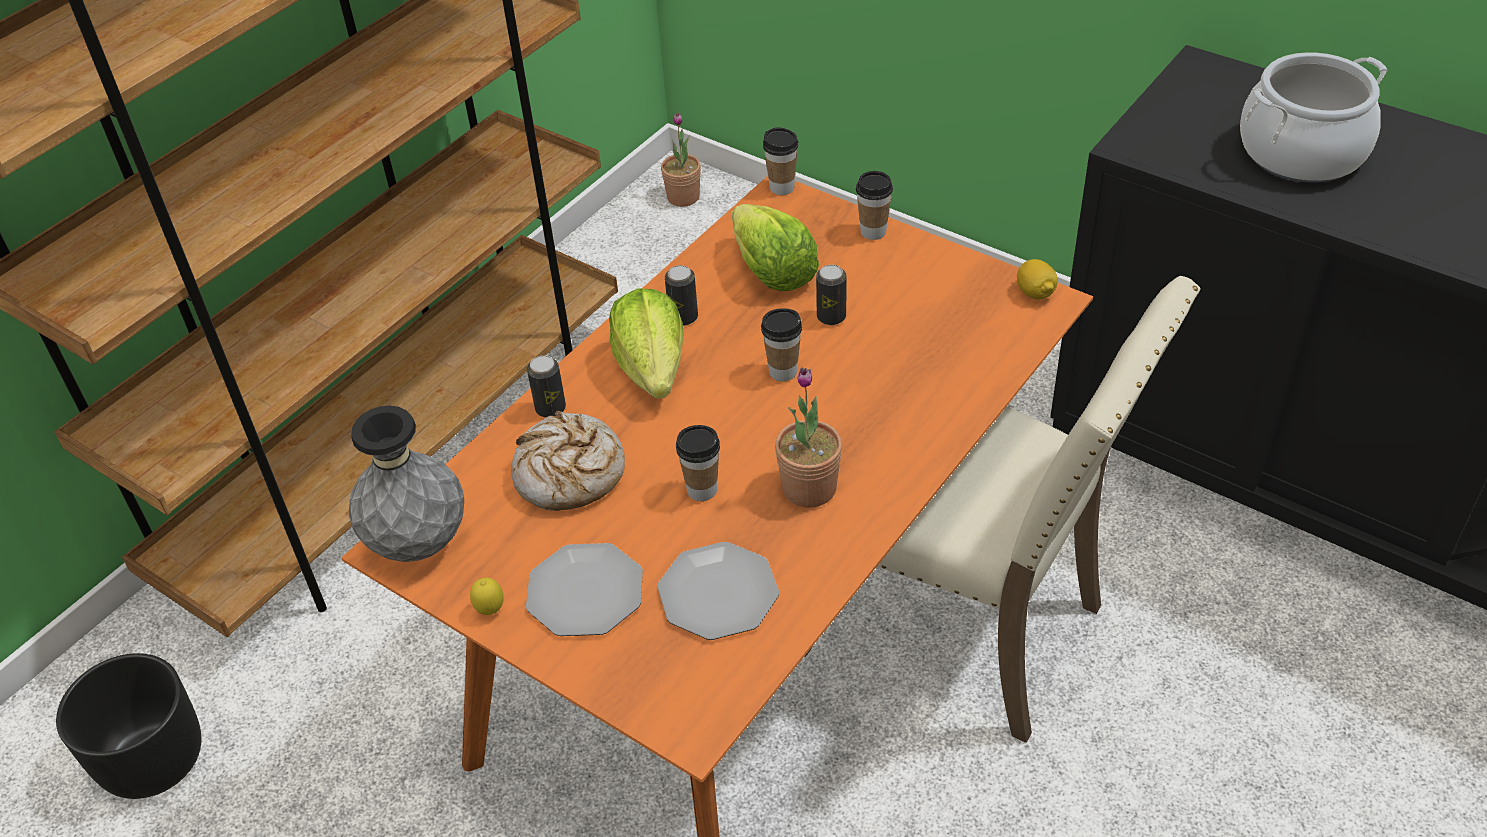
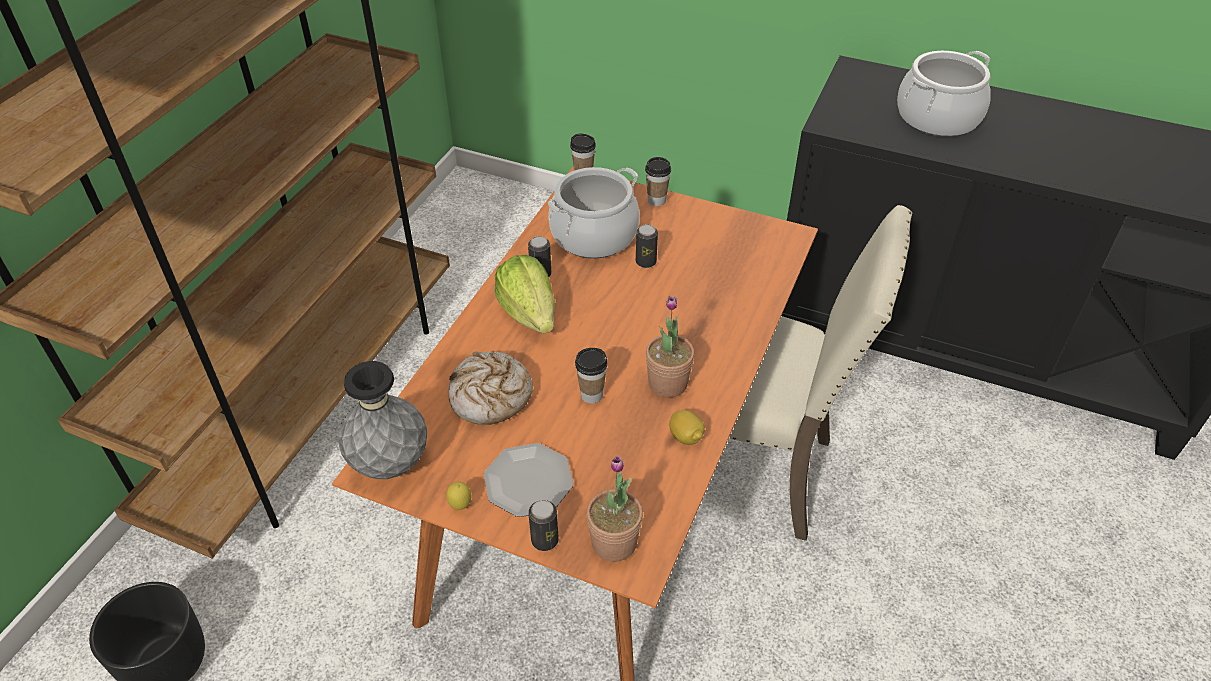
camera: 15 degrees left, 0 degrees up
can [527,355,566,417] -> can moved to [528,500,559,551]
plate [657,542,779,640] -> none
potted plant [661,113,701,207] -> potted plant moved to [586,455,643,562]
lettuce [732,204,819,291] -> cooking pot [548,167,640,258]
cup [761,308,802,381] -> none
lemon [1017,259,1058,299] -> lemon moved to [669,410,705,445]

